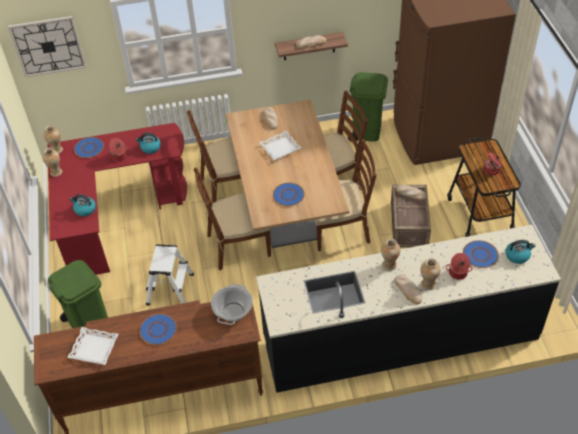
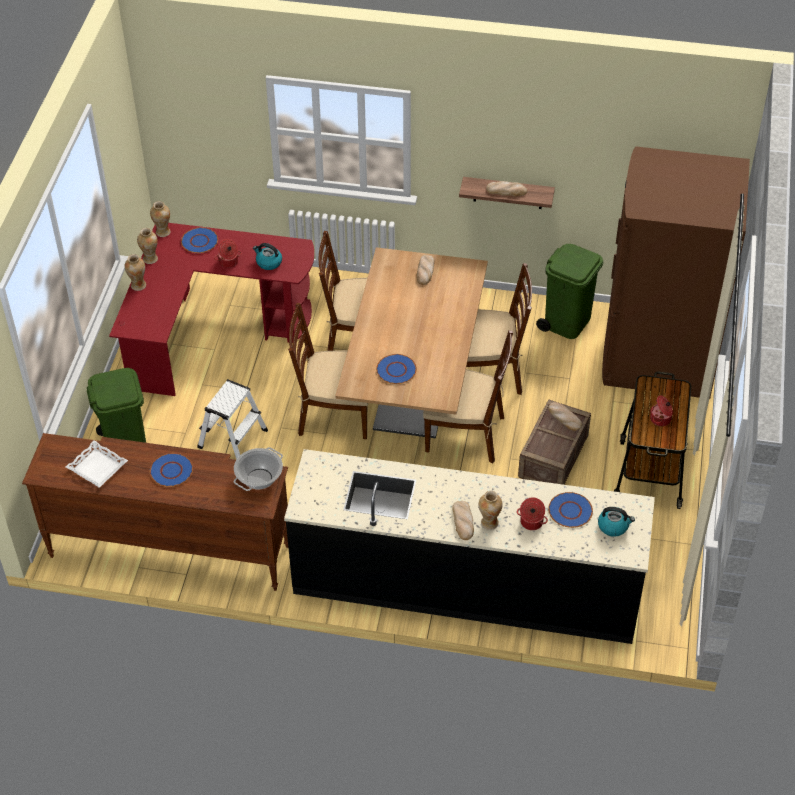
camera: 20 degrees right, 0 degrees up
wall clock [8,16,86,77] -> none
kettle [69,194,96,217] -> none
white tray [259,131,301,160] -> none
vase [381,239,400,271] -> vase moved to [125,254,146,291]

